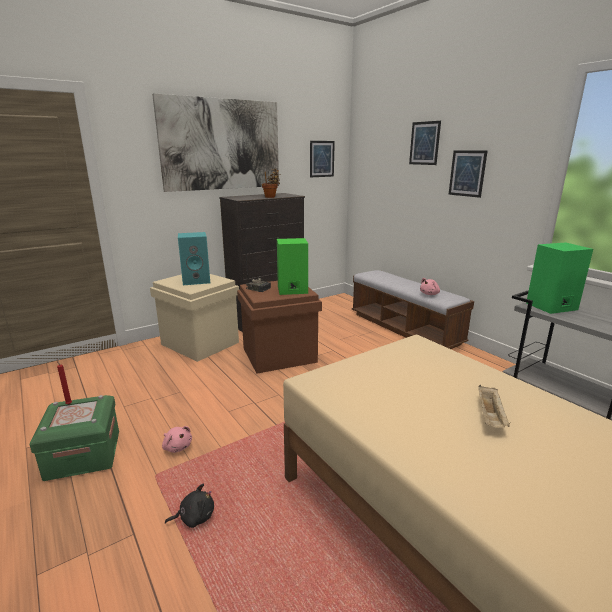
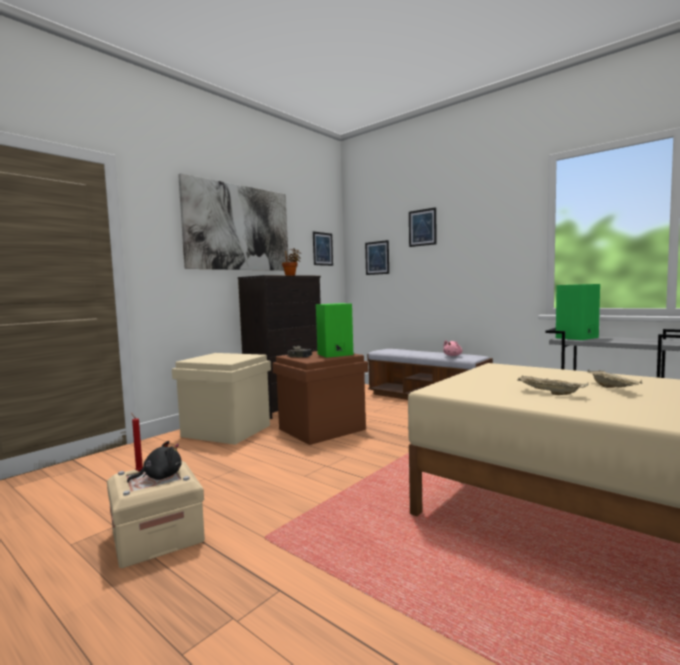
camera: 15 degrees left, 15 degrees down
green storage box [29,395,119,481] -> beige storage box [107,461,205,568]
pink plush toy [162,426,192,453] -> none
black plush toy [165,484,214,528] -> black plush toy moved to [127,441,182,483]
turquoise speaker [178,232,210,285] -> none
picture [448,150,488,198] -> picture moved to [365,240,389,275]
none -> beige tray [517,375,589,395]

